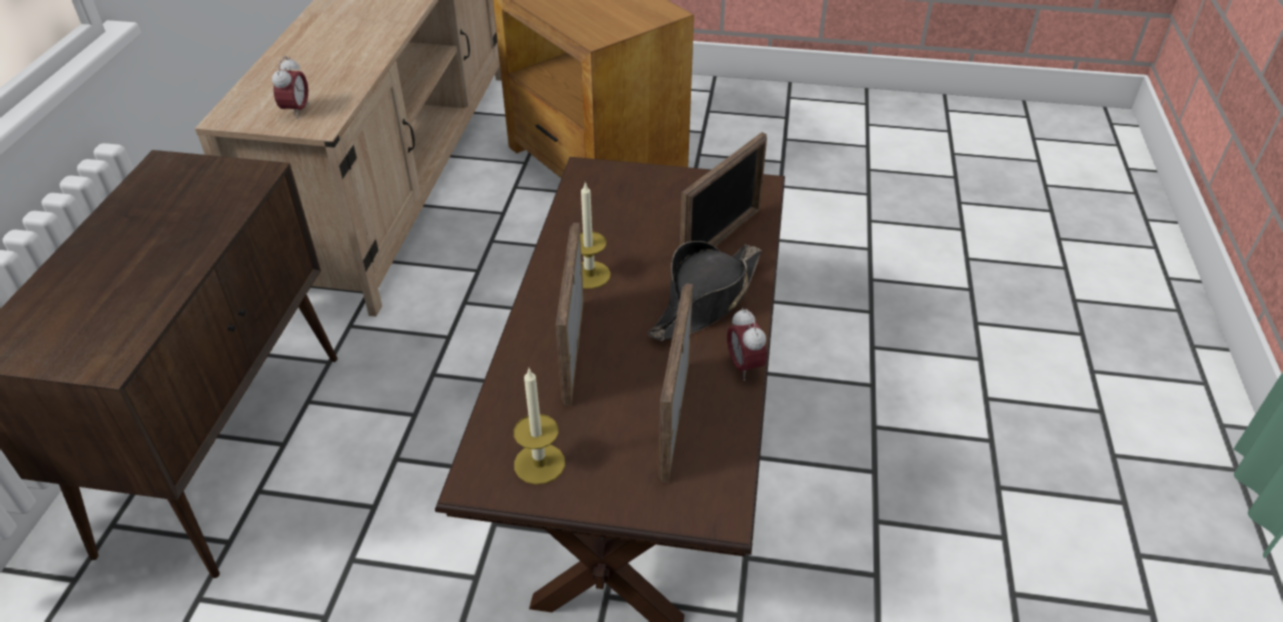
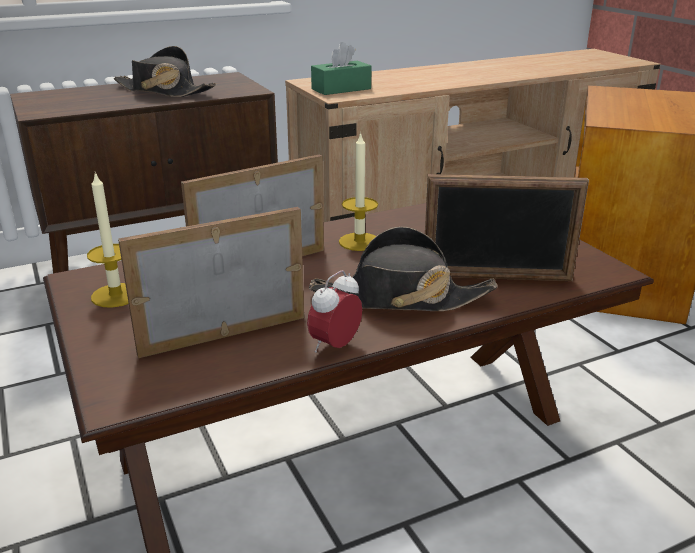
camera: 55 degrees right, 15 degrees down
alarm clock [272,56,309,119] -> green tissue box [311,42,372,95]
none -> black hat [114,46,216,97]

